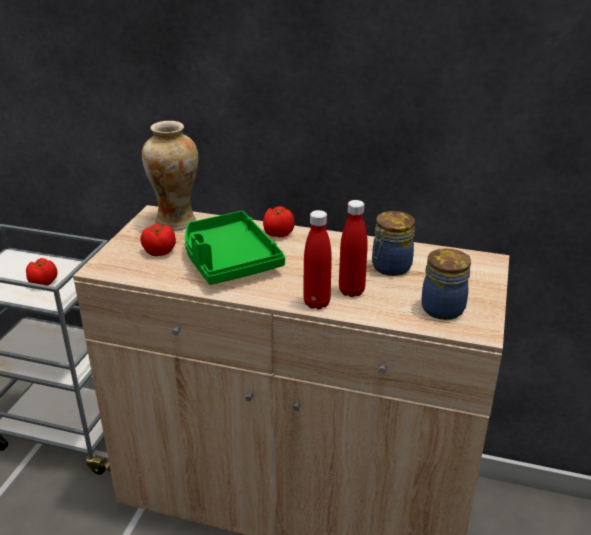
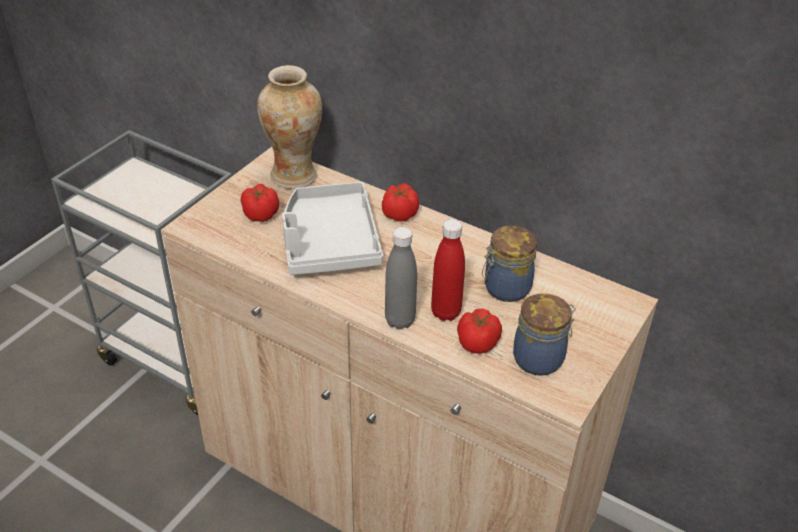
camera: 15 degrees right, 10 degrees up
tomato [26,258,58,286] -> tomato moved to [457,308,502,354]
green tray [185,211,285,285] -> grey tray [282,182,383,275]
red bottle [303,210,332,309] -> grey bottle [385,227,417,329]

